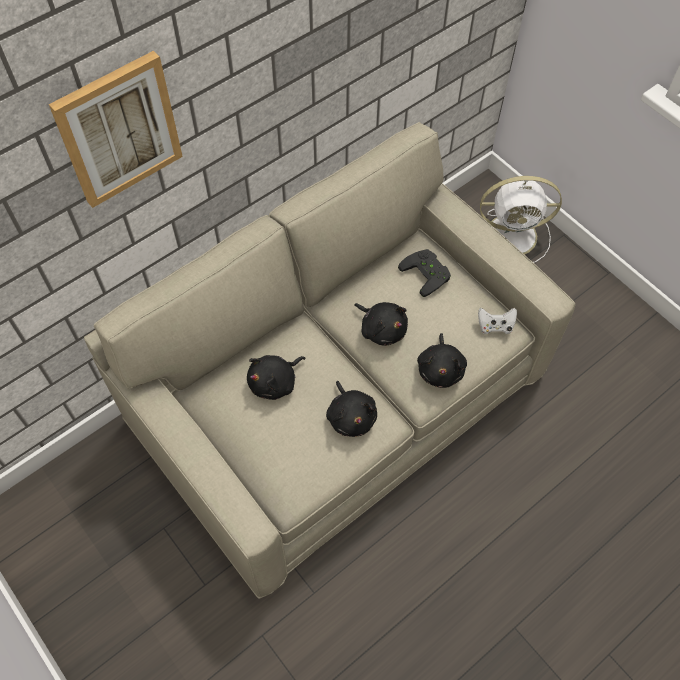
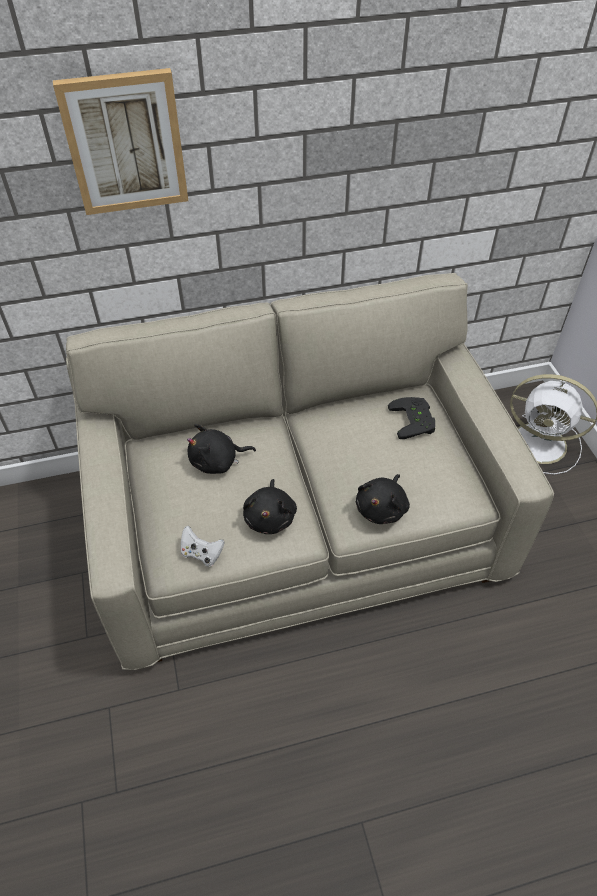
camera: 25 degrees right, 10 degrees down
black plush toy [354,302,408,346] -> none
white game controller [478,308,517,334] -> white game controller moved to [181,526,225,567]

